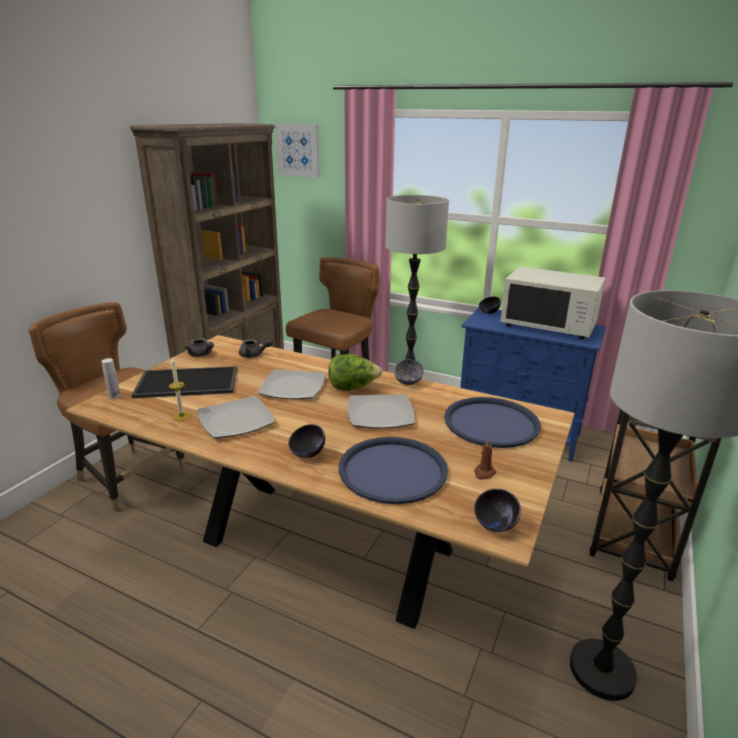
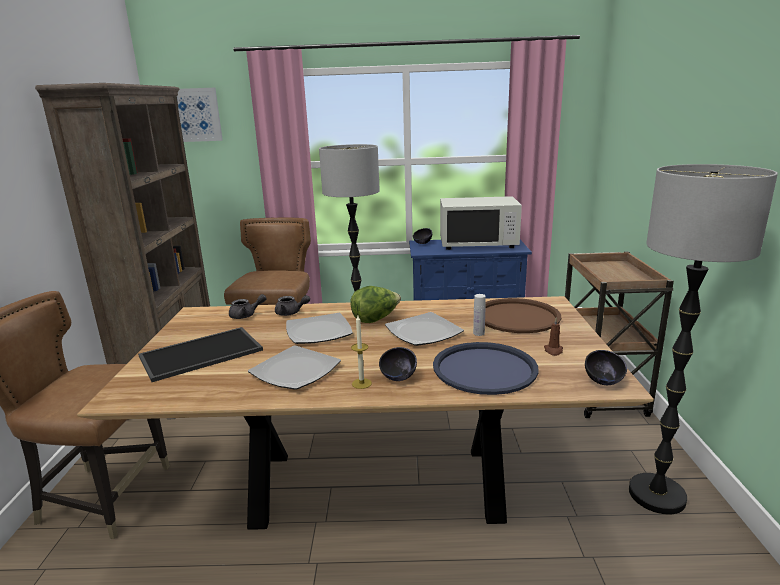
camera: 25 degrees left, 5 degrees down
white bottle [101,358,121,399] -> white bottle moved to [473,294,486,336]
candle [169,358,191,421] -> candle moved to [351,316,372,389]
grey teapot [185,338,214,357] -> grey teapot moved to [275,295,310,316]
grey bowl [394,359,424,385] -> none
blue tray [444,397,541,448] -> brown tray [485,298,561,333]

